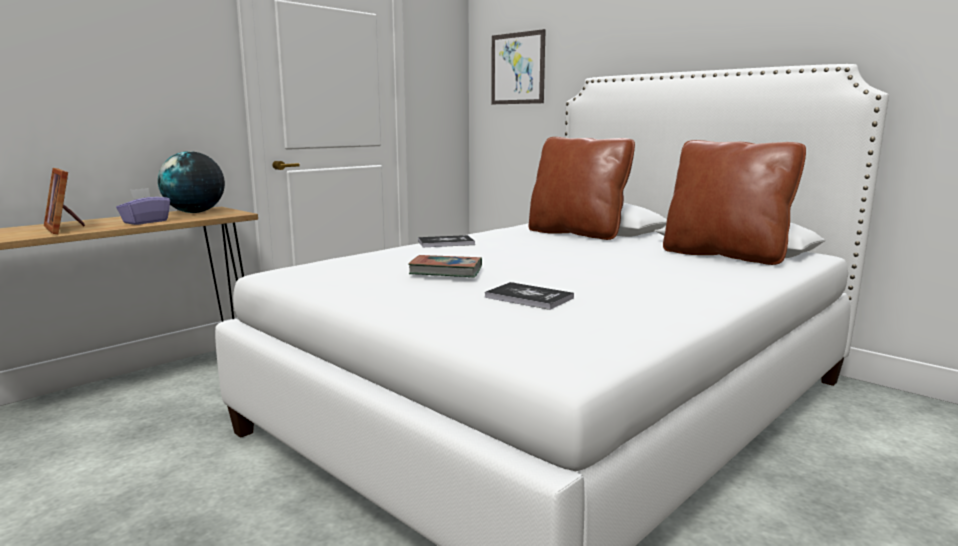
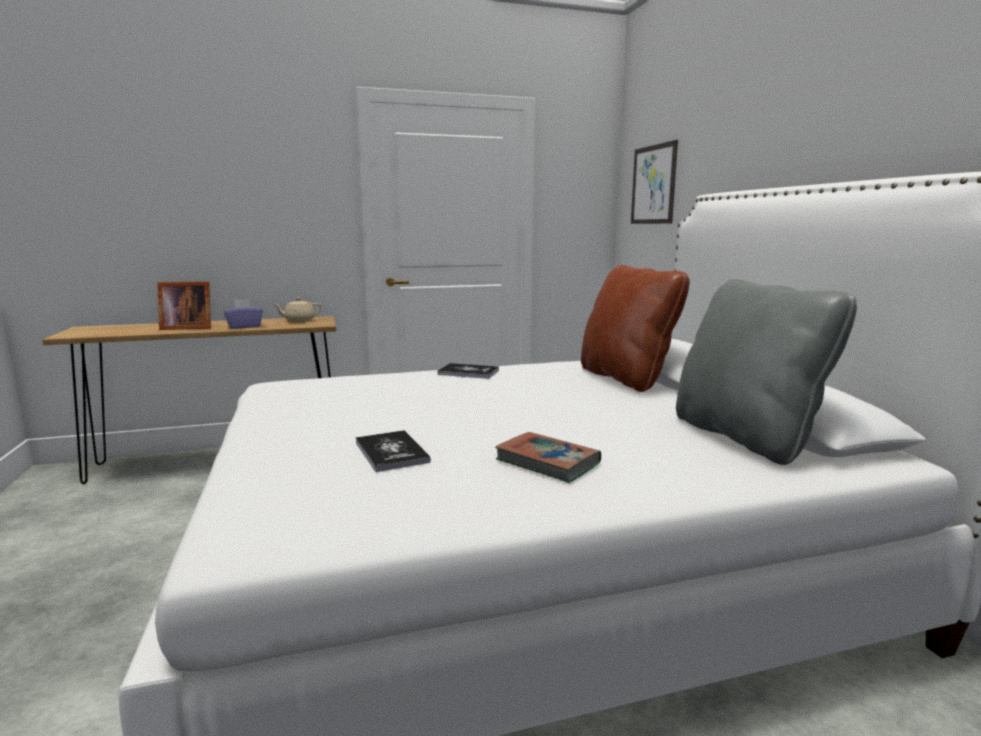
camera: 30 degrees right, 0 degrees up
picture frame [44,168,85,234] -> picture frame turned 90 degrees counterclockwise [157,281,211,330]
globe [158,151,225,213] -> beige teapot [272,297,322,322]
book [408,255,482,277] -> book moved to [495,432,601,483]
brown pillow [663,140,806,265] -> grey pillow [676,279,857,465]

